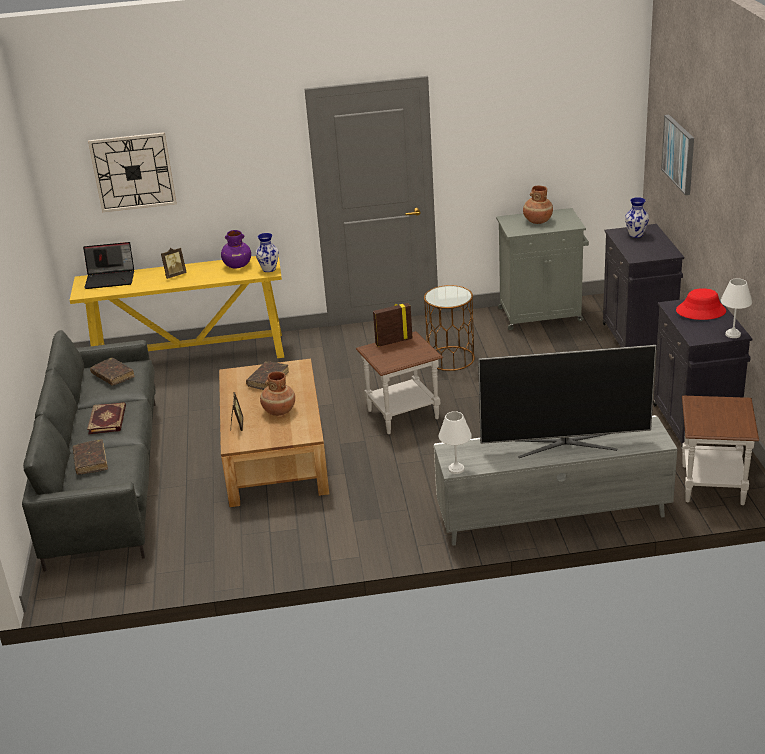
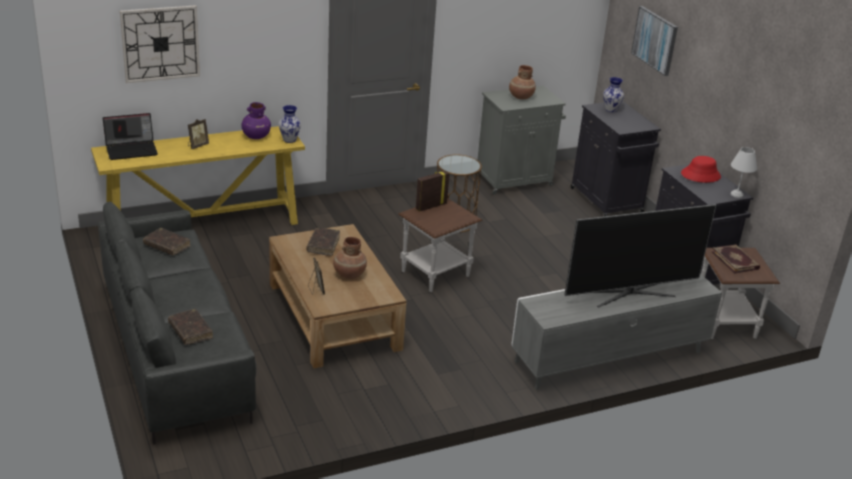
camera: 20 degrees left, 0 degrees up
book [87,402,126,434] -> book moved to [712,244,760,274]
white table lamp [438,411,472,474] -> none

